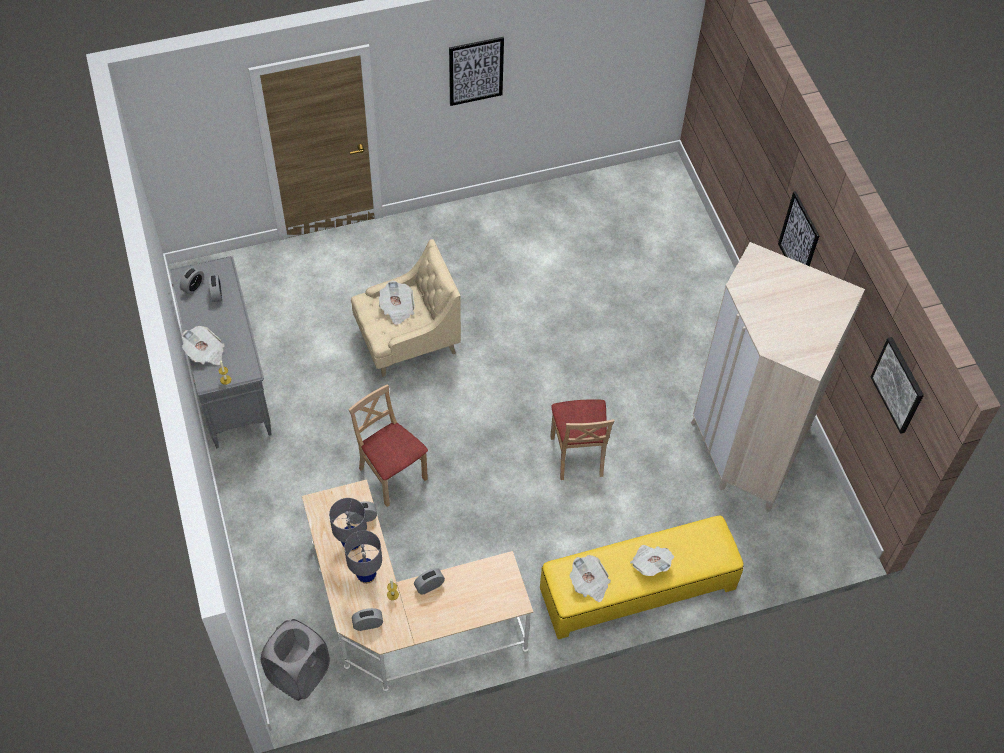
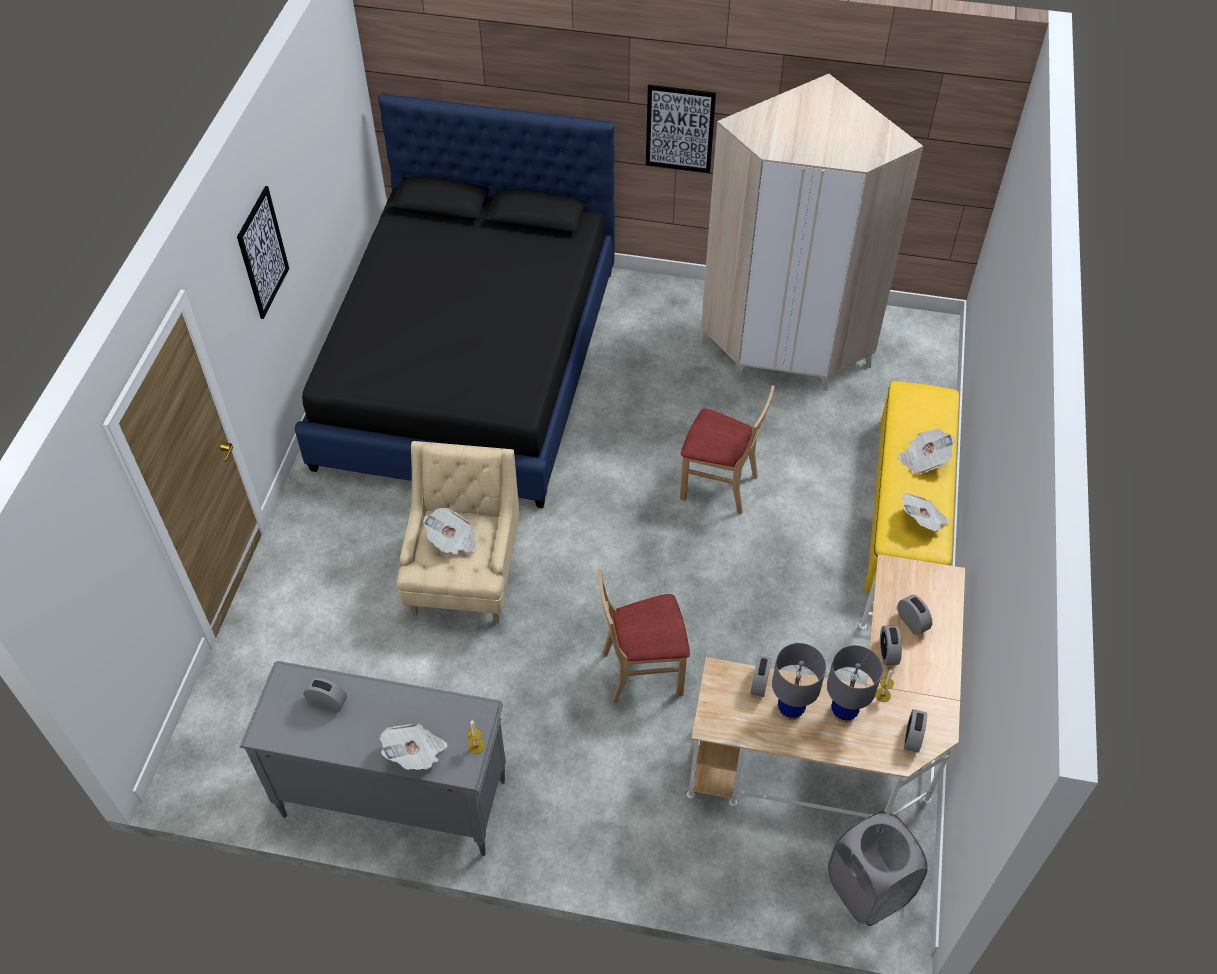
camera: 60 degrees left, 5 degrees down
alarm clock [180,267,204,295] -> alarm clock moved to [898,595,932,635]
picture [871,337,924,434] -> none
none -> black bed [295,93,615,508]

